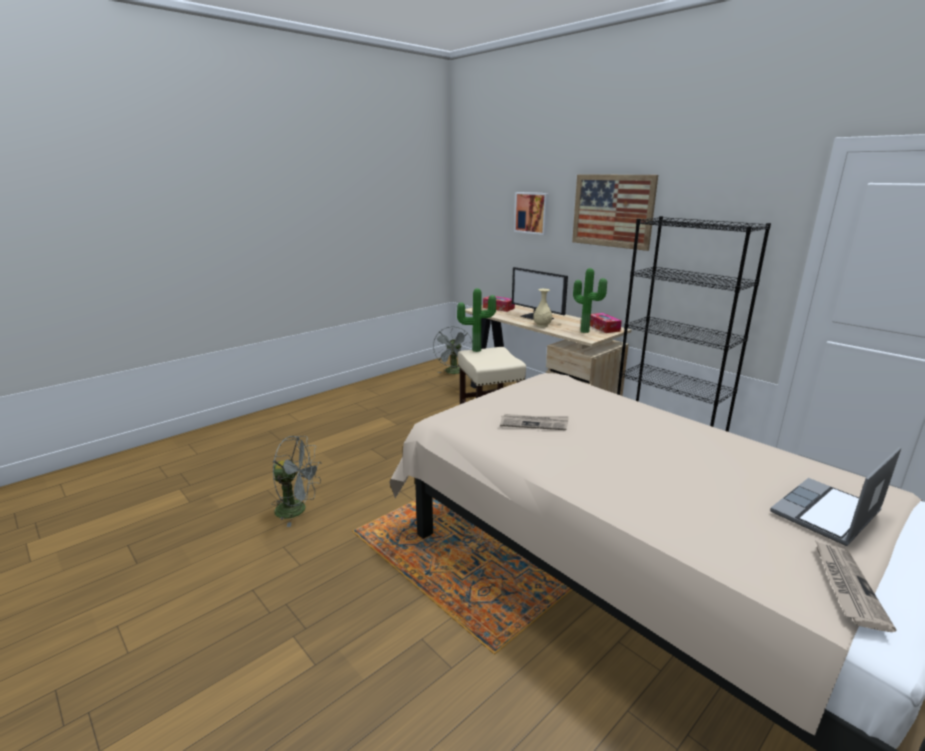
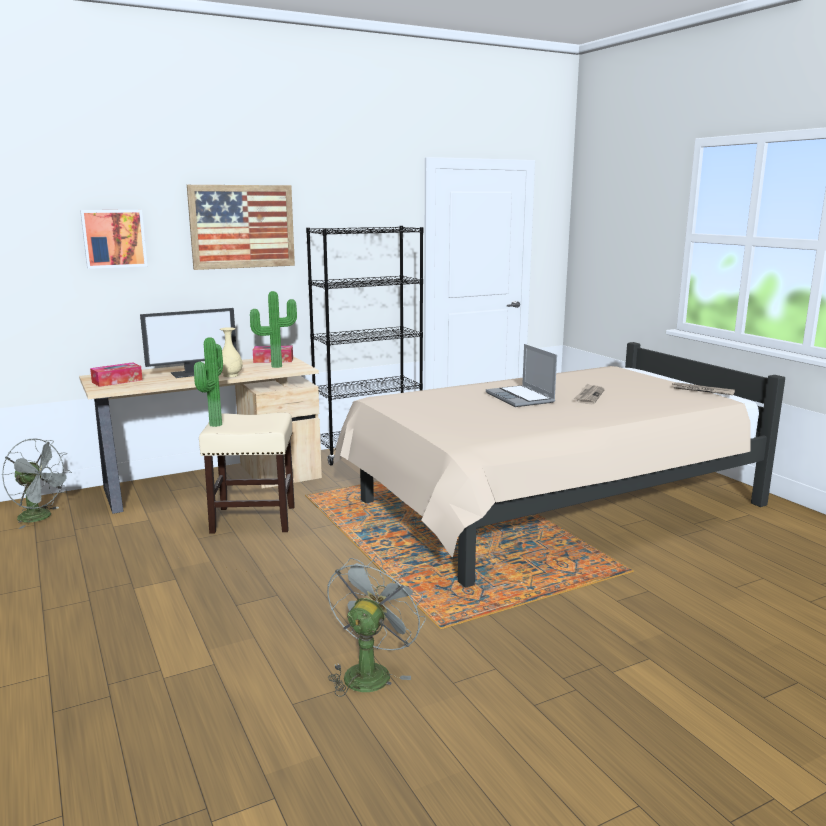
camera: 75 degrees left, 5 degrees down
newspaper [500,414,569,430] -> newspaper moved to [574,383,605,404]
laptop [770,447,901,546] -> laptop moved to [486,344,557,407]

